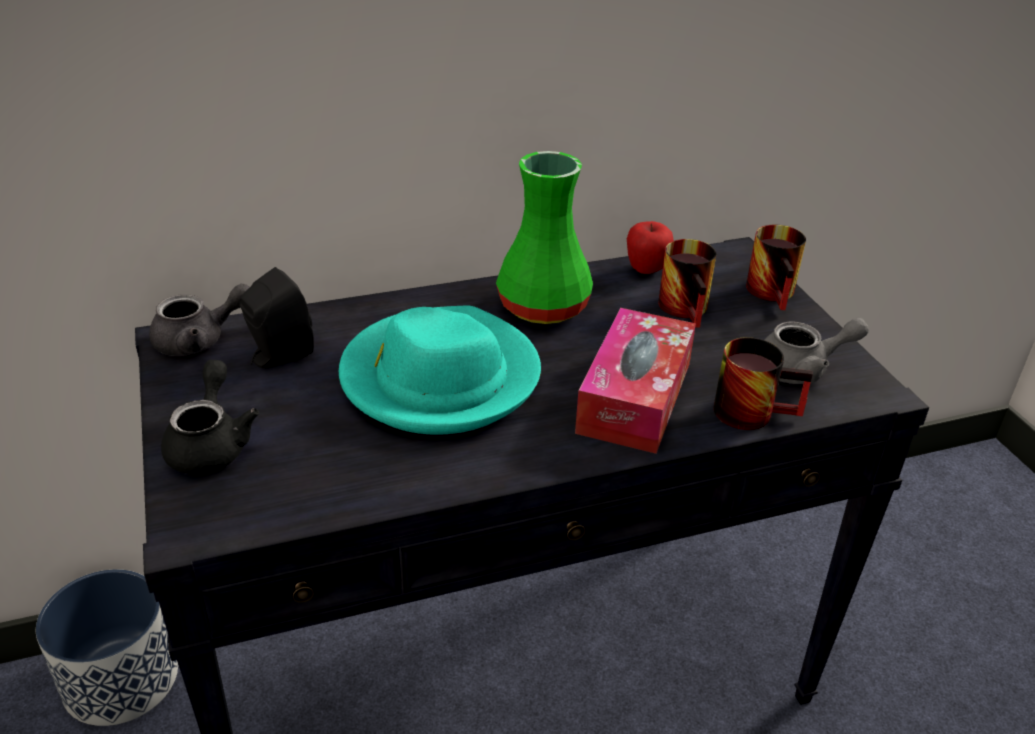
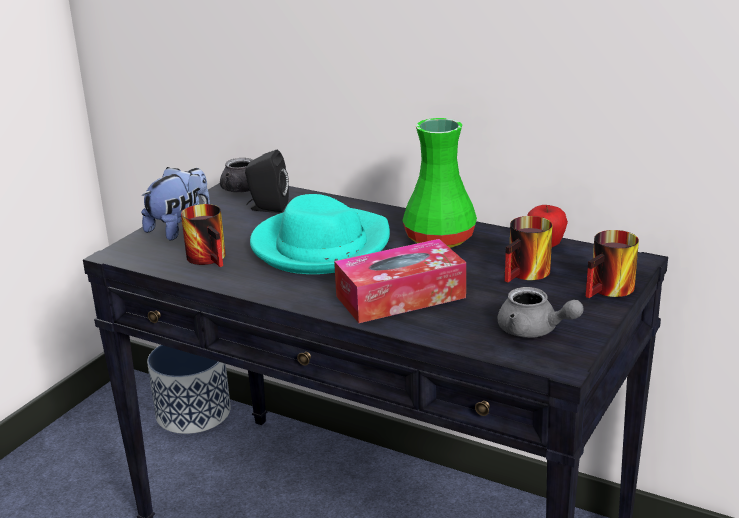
camera: 50 degrees right, 10 degrees down
black teapot [161,360,259,474] -> plush toy [141,167,210,241]
mug [713,337,813,430] -> mug moved to [181,204,226,267]

